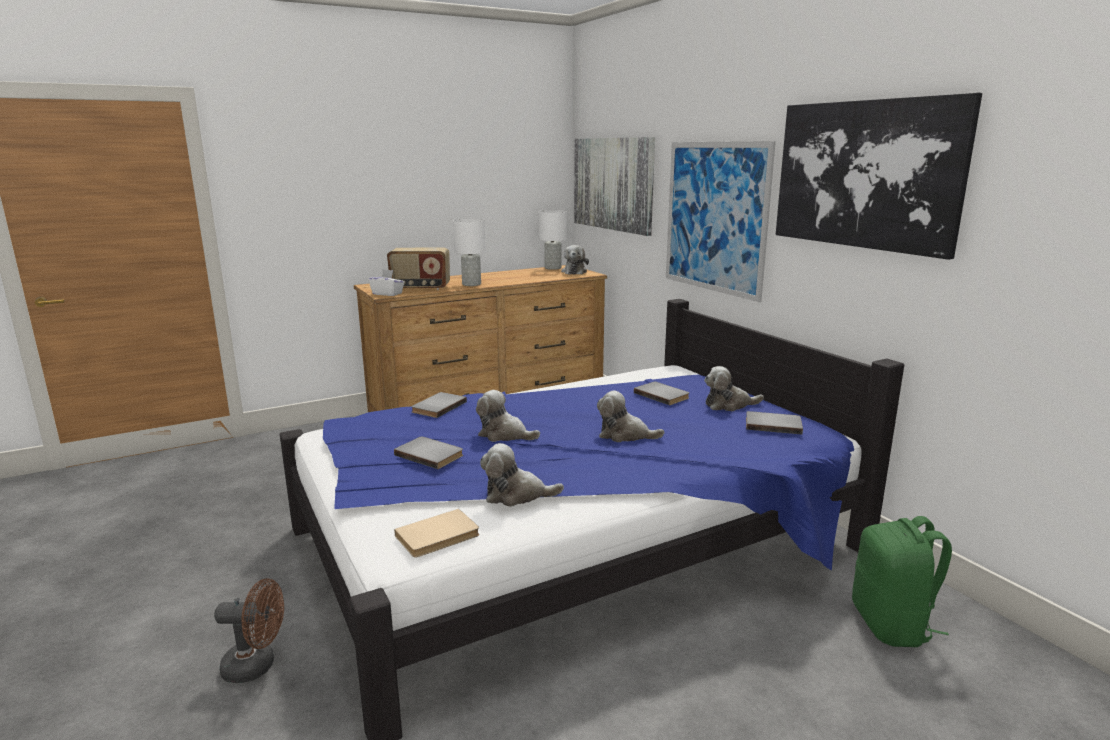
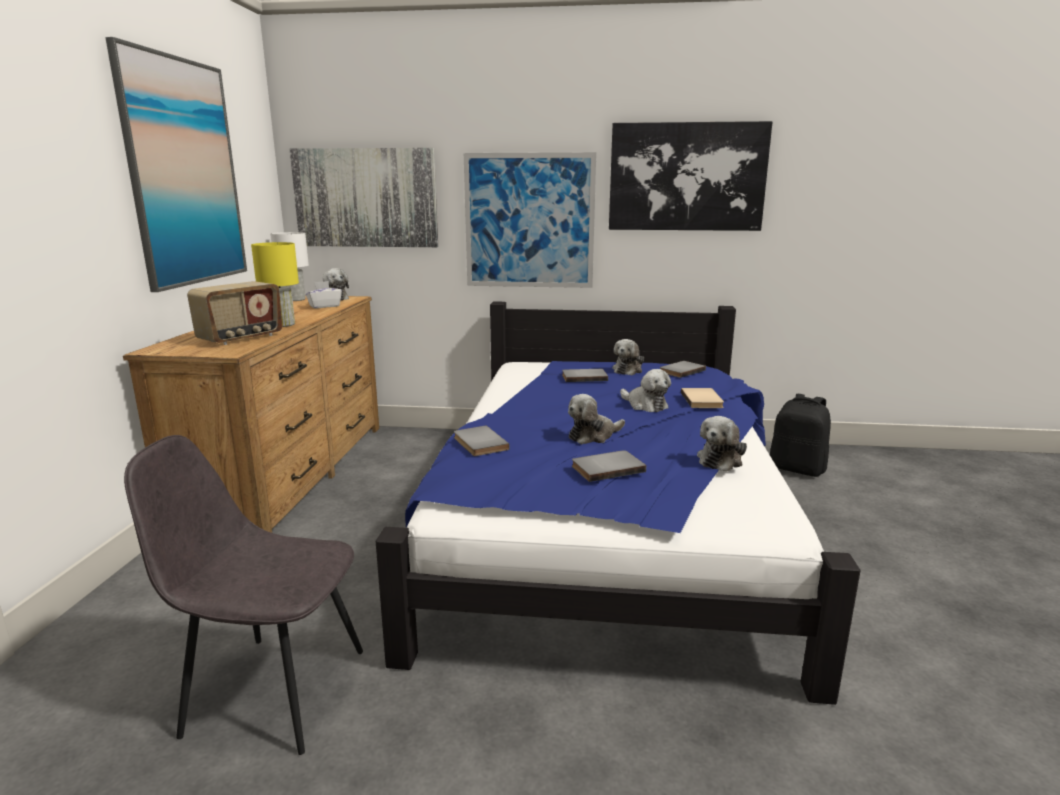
camera: 55 degrees left, 0 degrees up
brown fan [214,578,284,683] -> none
white tissue box [368,269,405,296] -> white tissue box moved to [305,281,342,308]
beige book [394,509,479,558] -> beige book moved to [681,388,724,408]
white table lamp [453,219,486,286] -> yellow table lamp [251,242,299,327]
plush toy [597,390,664,442] -> plush toy turned 90 degrees counterclockwise [620,369,671,412]
green backpack [852,516,952,647] -> black backpack [770,394,831,477]
none -> picture [105,37,247,292]
none -> grey chair [124,435,363,755]

